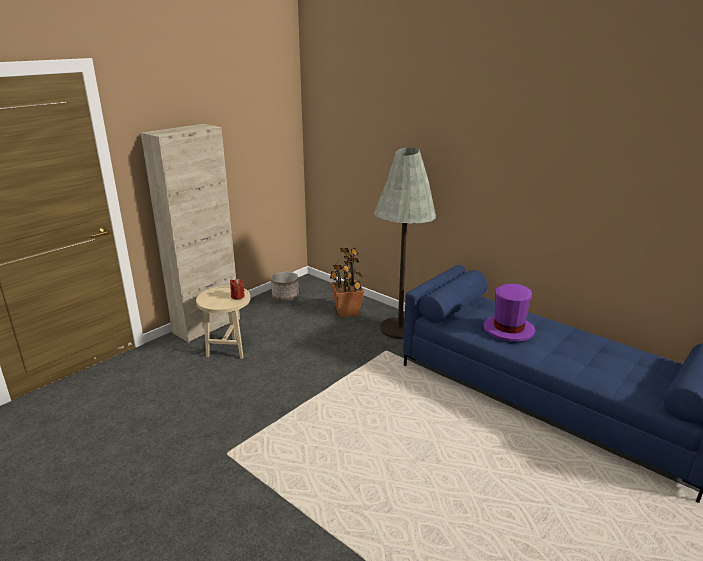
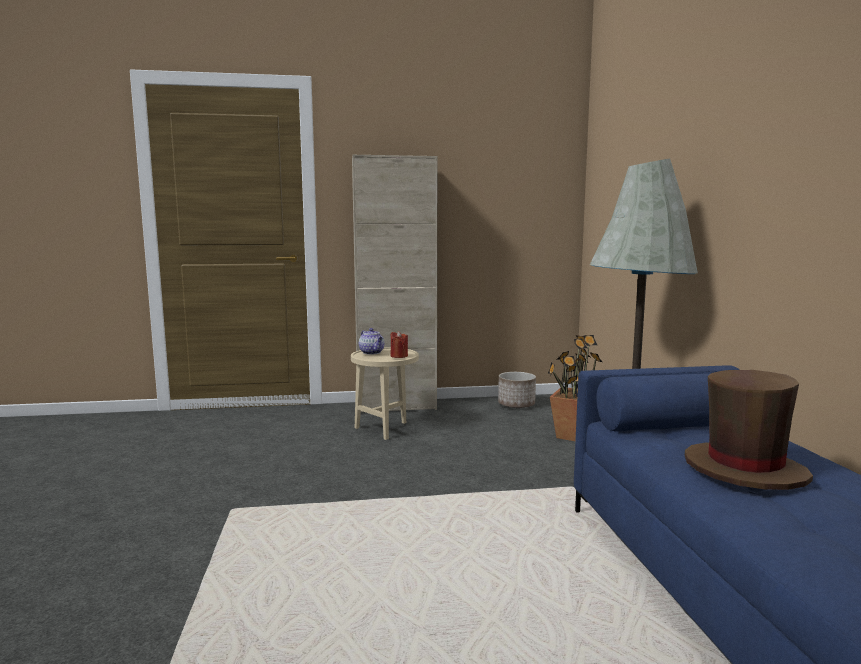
camera: 40 degrees right, 15 degrees down
purple hat [483,284,535,341] -> brown hat [685,370,813,490]
none -> teapot [359,328,384,355]

